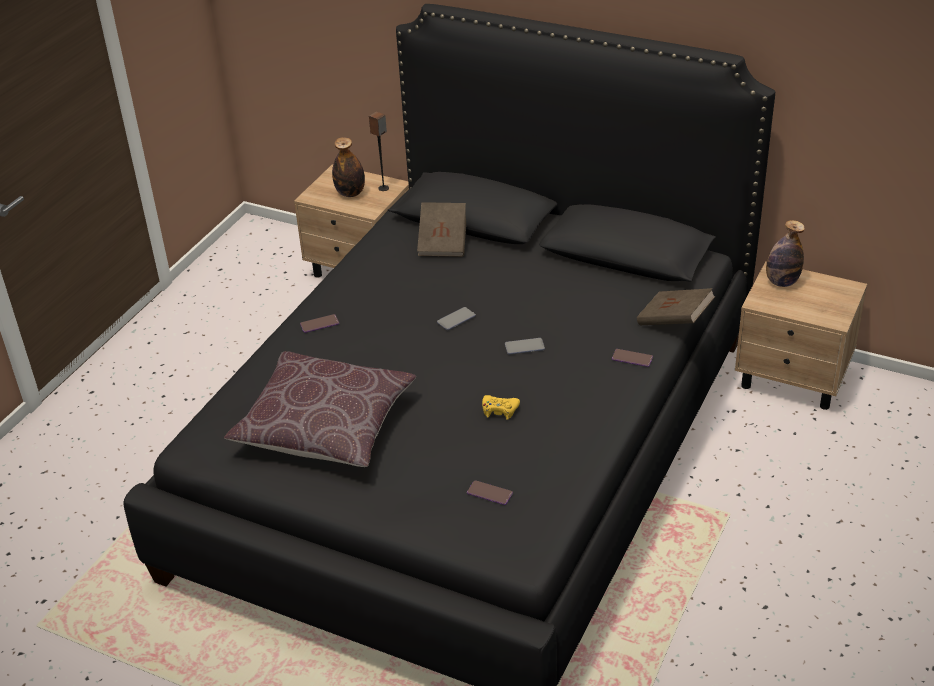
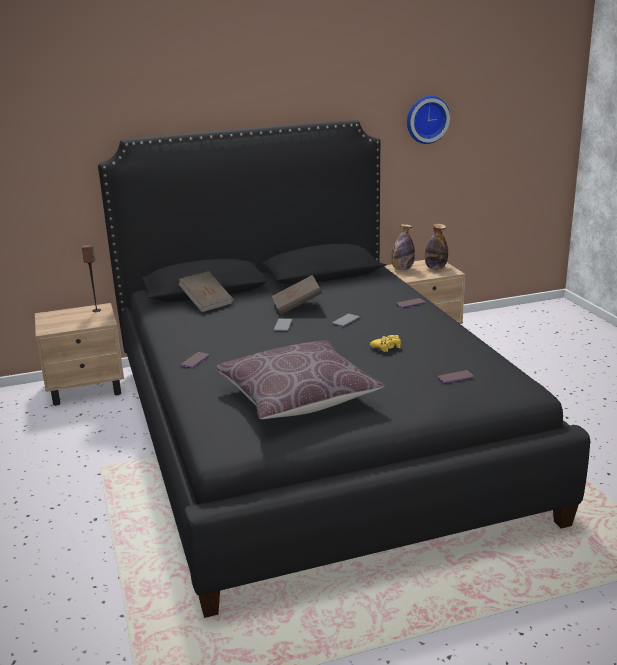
camera: 45 degrees left, 15 degrees down
bottle [332,137,365,197] -> bottle moved to [425,224,448,270]
brown book [637,288,715,325] -> brown book moved to [272,275,322,315]
none -> wall clock [407,96,450,144]

